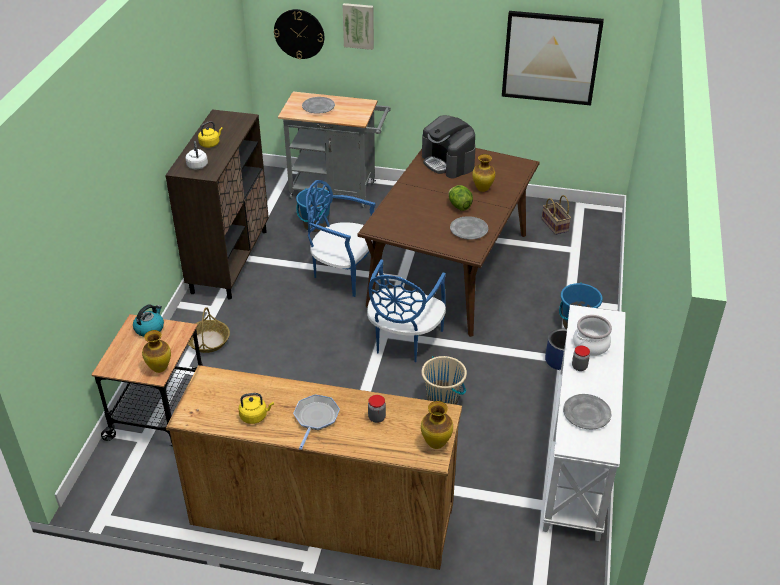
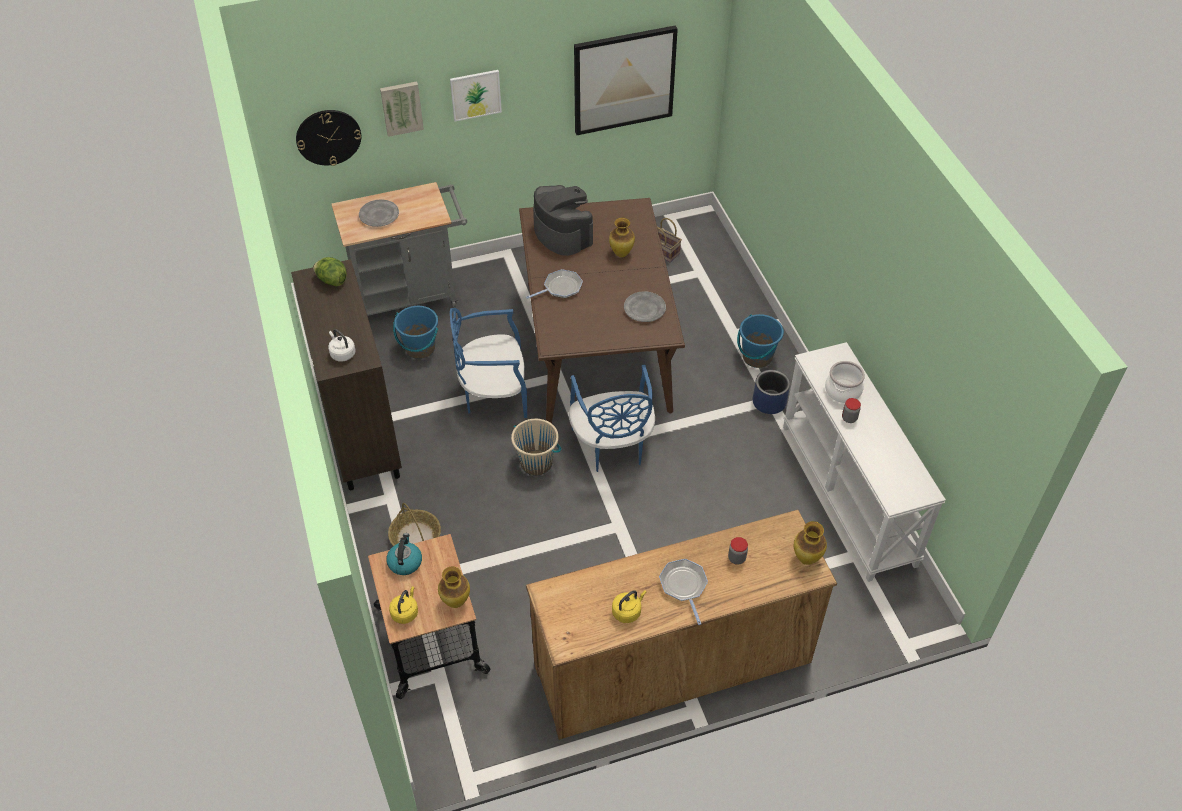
camera: 30 degrees left, 10 degrees up
yellow kettle [198,121,223,148] -> yellow kettle moved to [389,586,418,624]
beige bucket [421,356,467,405] -> beige bucket moved to [511,419,561,475]
coffee machine [422,115,476,178] -> coffee machine turned 150 degrees counterclockwise [533,185,593,256]
lettuce [449,185,473,211] -> lettuce moved to [313,257,347,286]
grey plate [563,394,611,429] -> none
none -> picture [450,70,502,121]
none -> frying pan [526,269,583,299]

